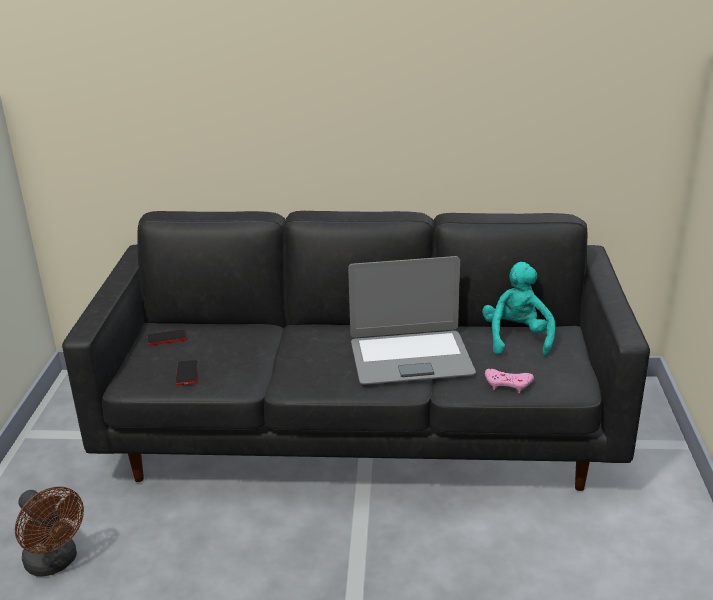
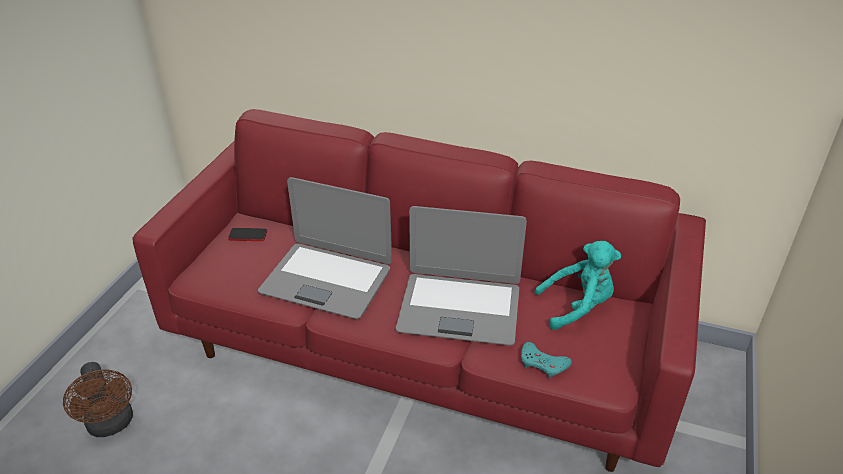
camera: 15 degrees right, 10 degrees up
black sofa [62,211,650,491] -> red sofa [133,109,706,472]
phone [175,360,198,385] -> none
turquoise plush toy [482,262,556,357] -> turquoise plush toy turned 60 degrees clockwise [534,241,621,330]
pink game controller [485,369,534,393] -> turquoise game controller [521,342,572,379]
none -> laptop [258,177,392,319]

